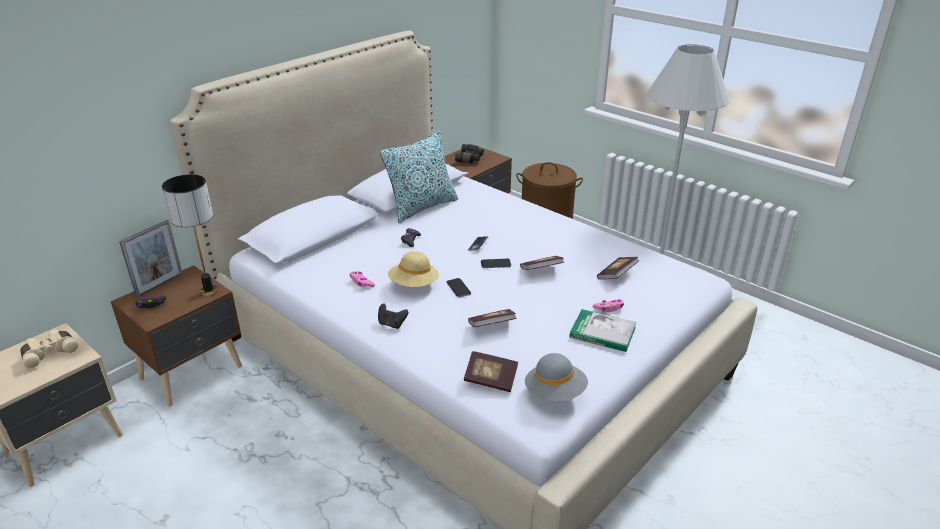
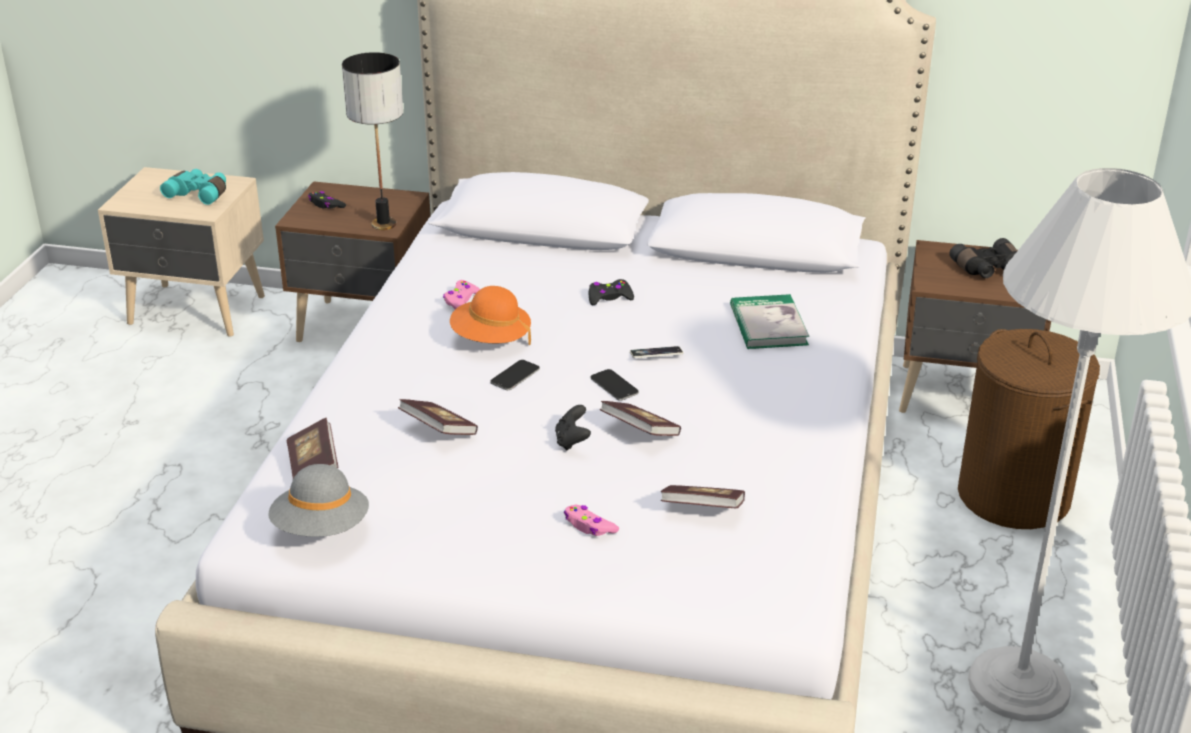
camera: 60 degrees right, 0 degrees up
beige binoculars [20,330,79,369] -> turquoise binoculars [160,169,226,205]
picture frame [119,220,182,298] -> none
black game controller [378,303,409,329] -> black game controller moved to [555,405,591,451]
pillow [380,130,458,223] -> none
beige hat [388,251,439,287] -> orange hat [450,286,531,345]
book [569,309,636,352] -> book moved to [730,294,809,349]

